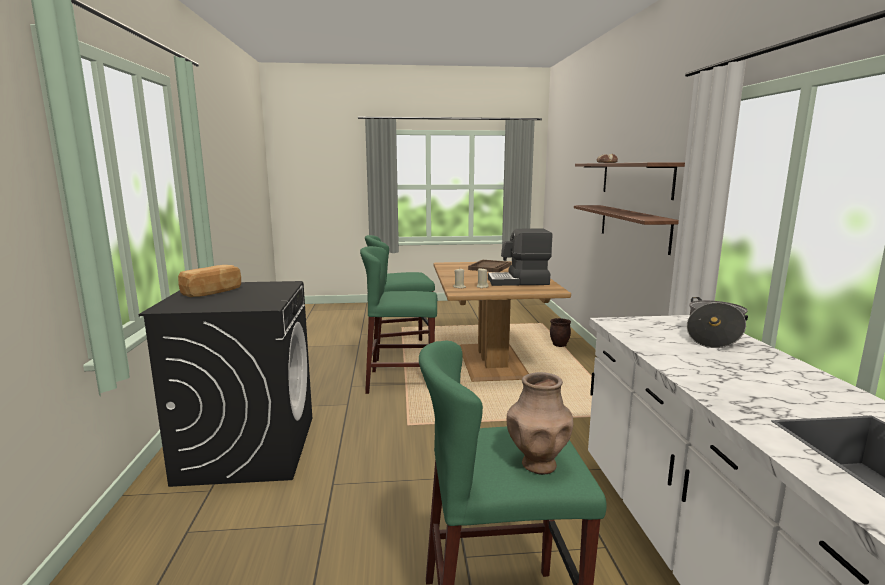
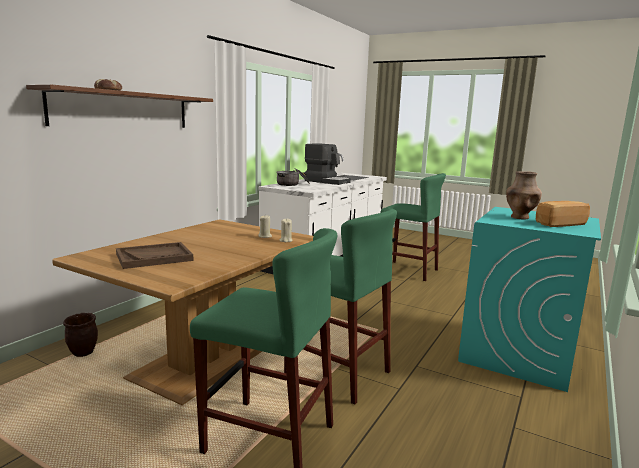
camera: 145 degrees left, 0 degrees up
black washing machine [139,281,312,487] -> turquoise washing machine [458,207,601,392]
coffee machine [488,229,552,286] -> coffee machine moved to [304,143,351,185]
brown vase [507,372,574,475] -> brown vase moved to [506,171,542,219]
shelf [574,205,679,255] -> none

